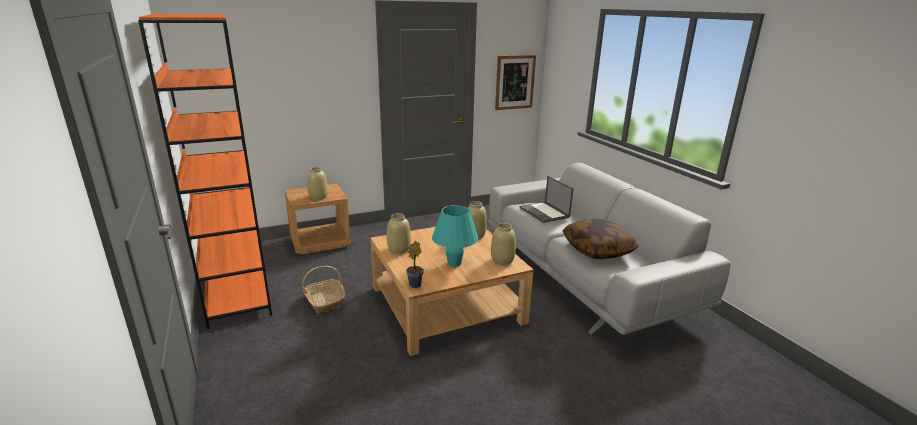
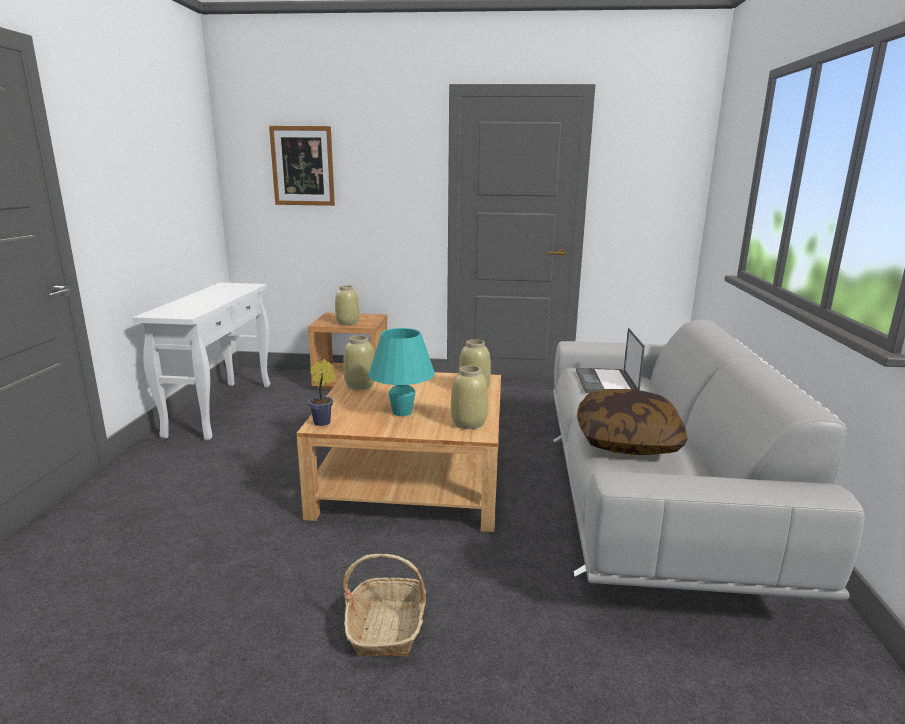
camera: 30 degrees right, 5 degrees down
orange bookcase [138,13,272,329] -> white console table [132,283,270,441]
basket [302,266,345,313] -> basket moved to [343,554,426,658]
picture [495,55,536,110] -> picture moved to [269,126,335,206]

